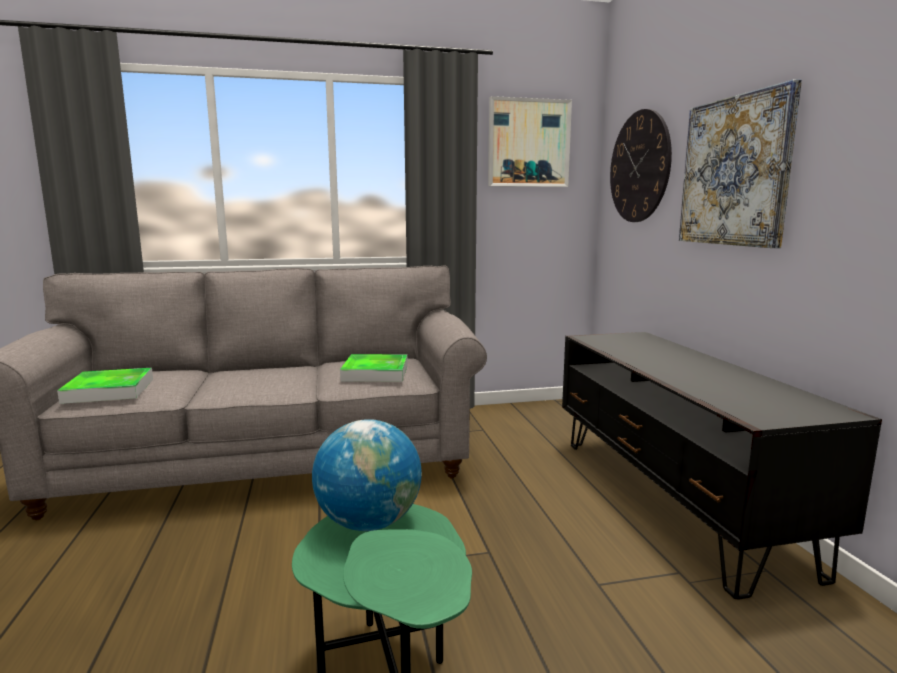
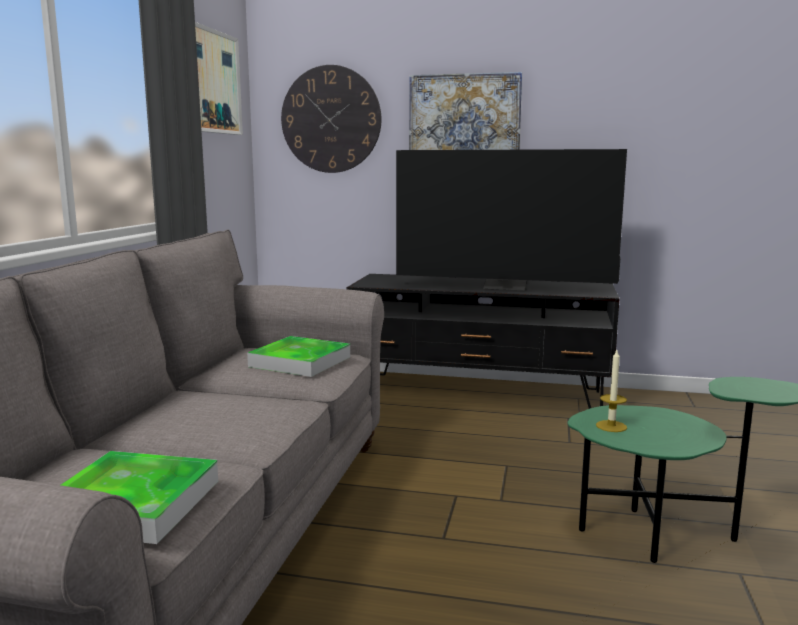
camera: 65 degrees left, 0 degrees up
globe [312,419,422,531] -> candle [596,350,627,432]
none -> television [396,149,627,291]

